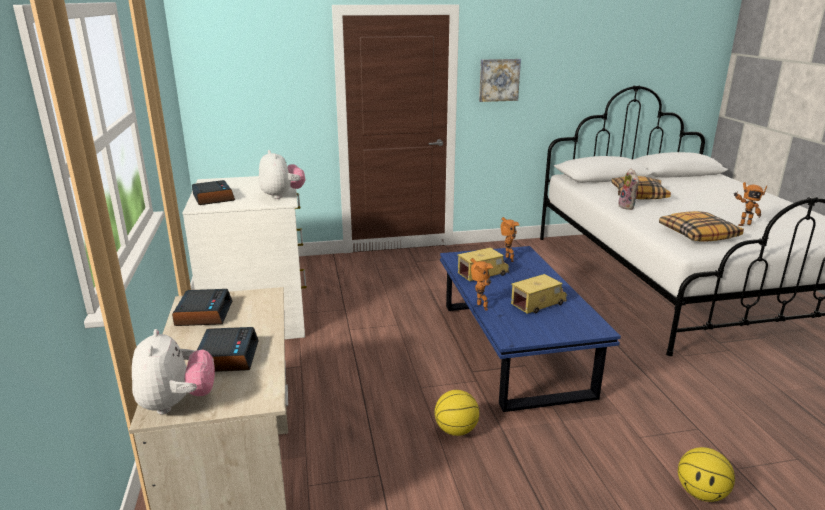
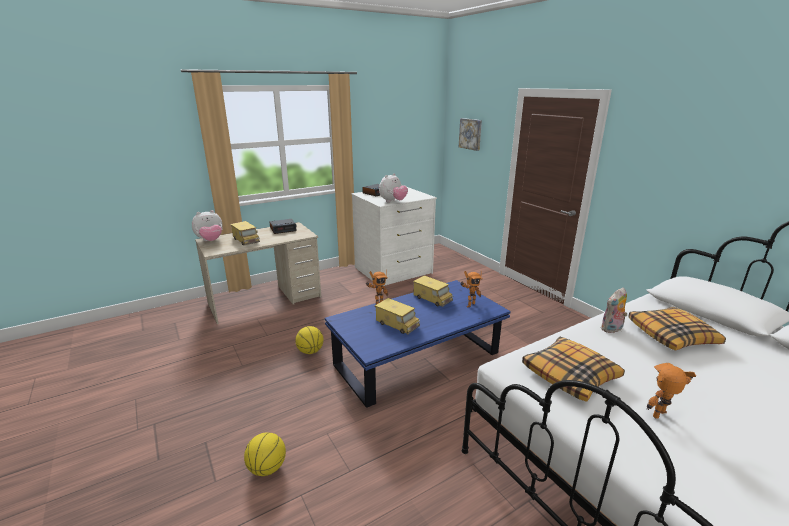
camera: 70 degrees right, 0 degrees up
alarm clock [197,327,259,372] -> toy truck [230,221,260,245]
picture [479,59,521,102] -> picture moved to [459,118,482,151]
toy robot [734,182,767,226] -> toy robot turned 90 degrees clockwise [647,363,696,419]

